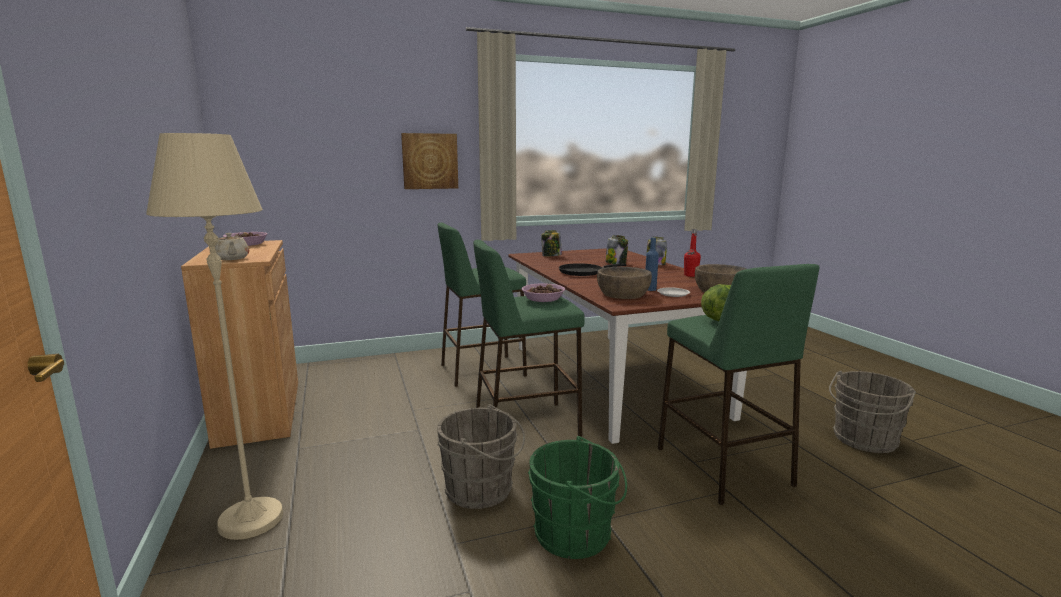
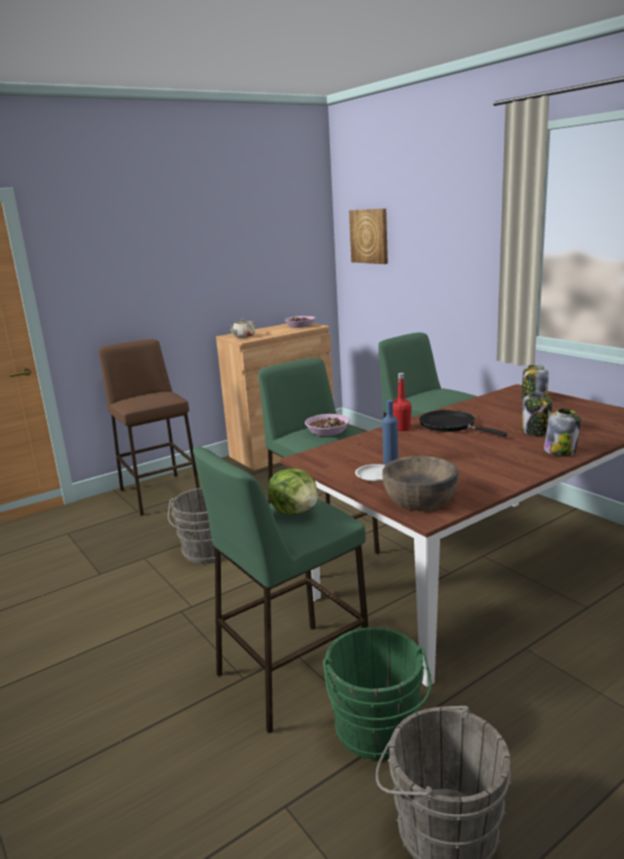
camera: 75 degrees right, 5 degrees up
beige floor lamp [146,133,283,540] -> brown stool [99,339,200,516]
picture [401,133,458,189] -> picture moved to [349,209,388,264]
green bucket [528,436,627,559] -> green bucket moved to [323,627,432,760]
brown bowl [597,267,652,299] -> none
red bottle [684,229,701,277] -> red bottle moved to [393,373,412,431]

